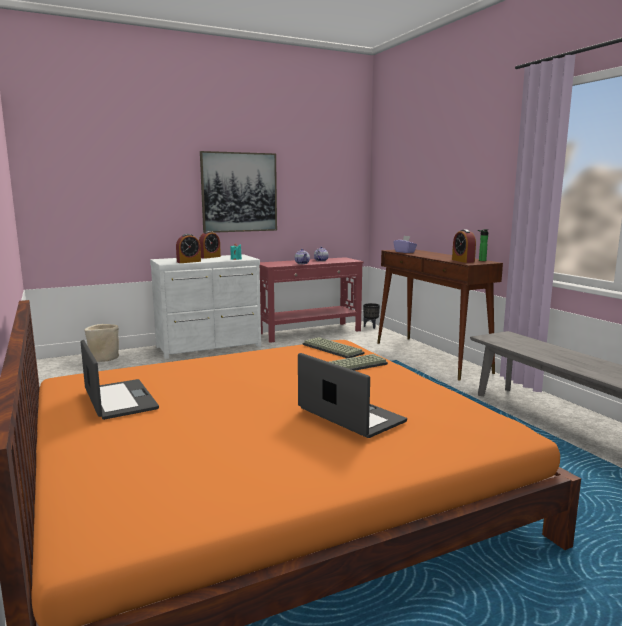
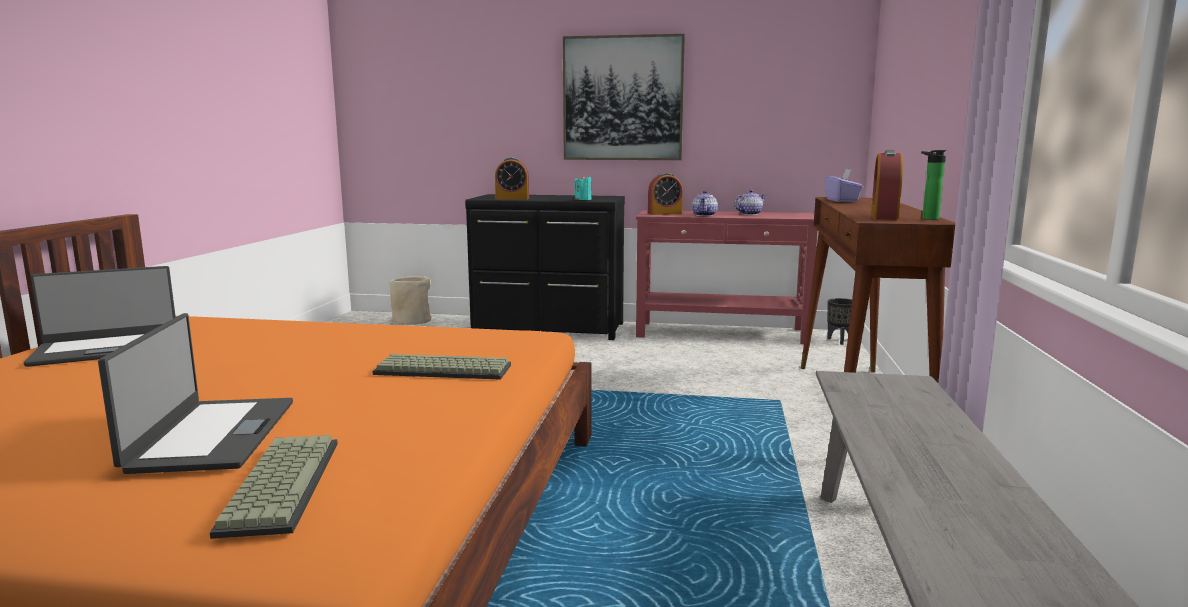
camera: 35 degrees right, 0 degrees up
laptop [81,340,159,420] -> laptop turned 60 degrees clockwise [23,266,176,367]
white dresser [150,255,261,359] -> black dresser [465,194,625,340]
alarm clock [199,231,221,259] -> alarm clock moved to [648,173,683,215]
keyboard [302,337,364,358] -> keyboard moved to [210,435,338,539]

